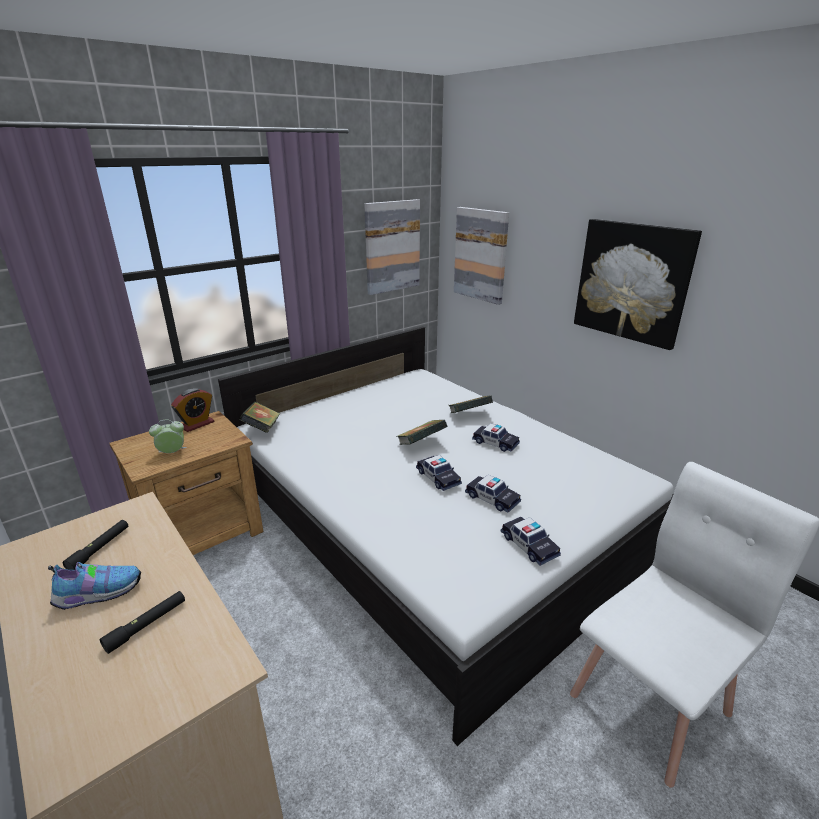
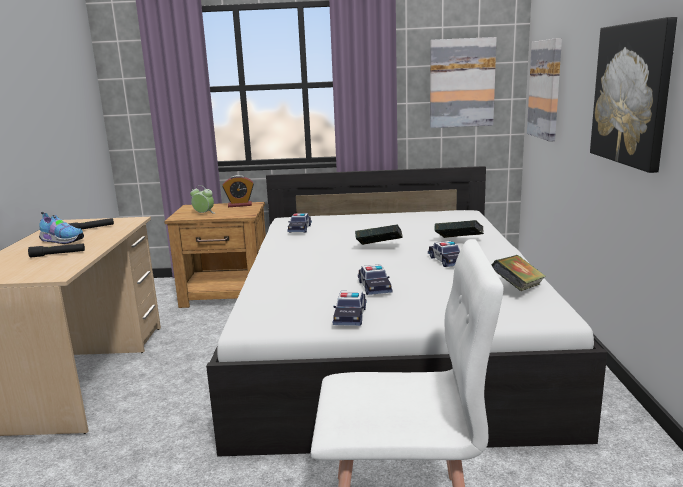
camera: 40 degrees right, 10 degrees down
book [239,402,280,433] -> book moved to [492,255,546,291]
toy car [416,455,462,491] -> toy car moved to [287,213,312,233]

